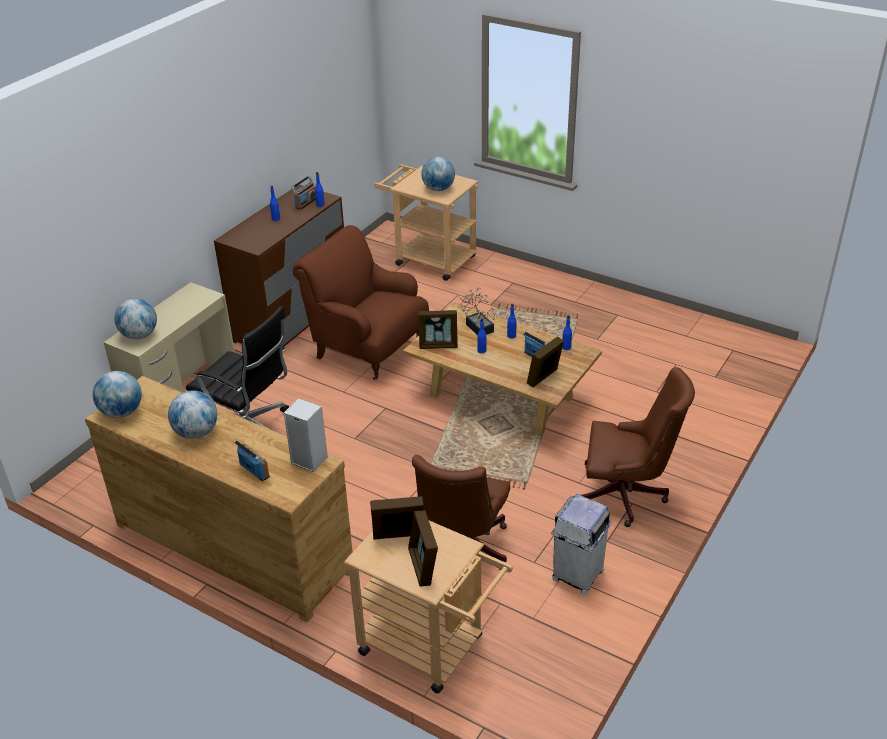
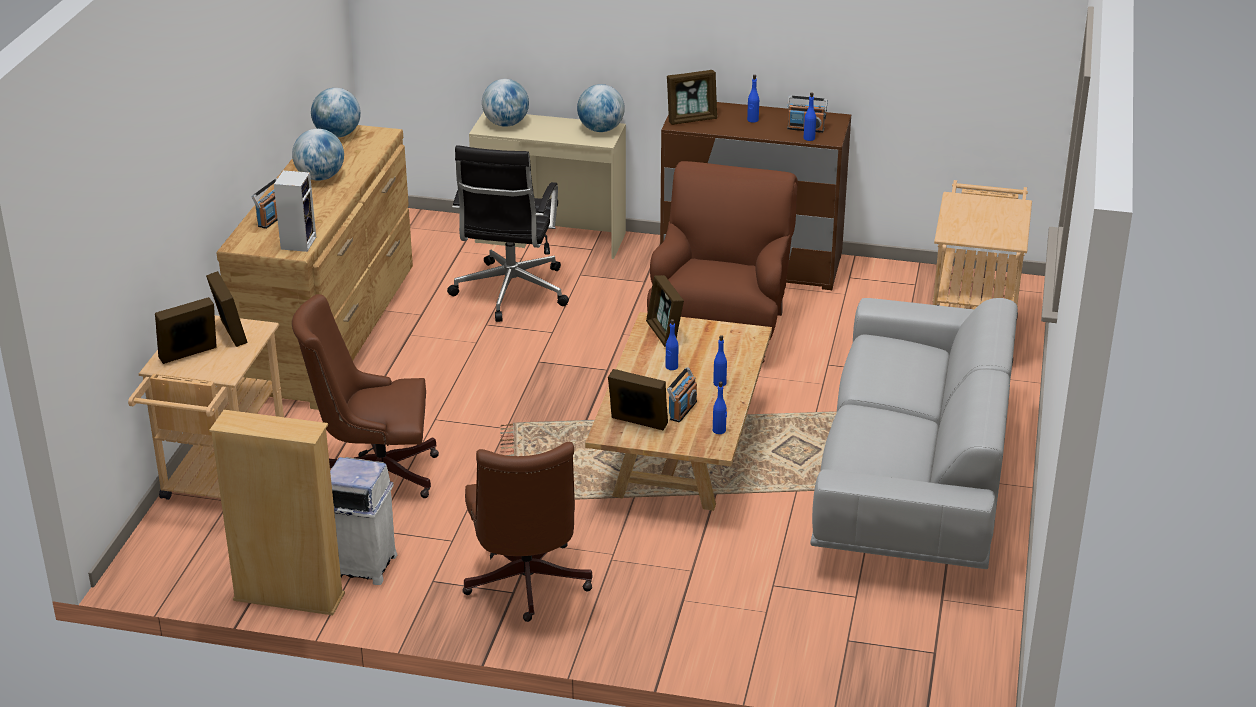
camera: 70 degrees right, 5 degrees down
globe [421,157,455,191] -> globe moved to [577,84,625,132]
potted plant [458,288,499,335] -> none
none -> beige bookcase [209,410,345,615]
none -> picture frame [667,70,717,125]
none -> grey sofa [810,298,1018,569]

